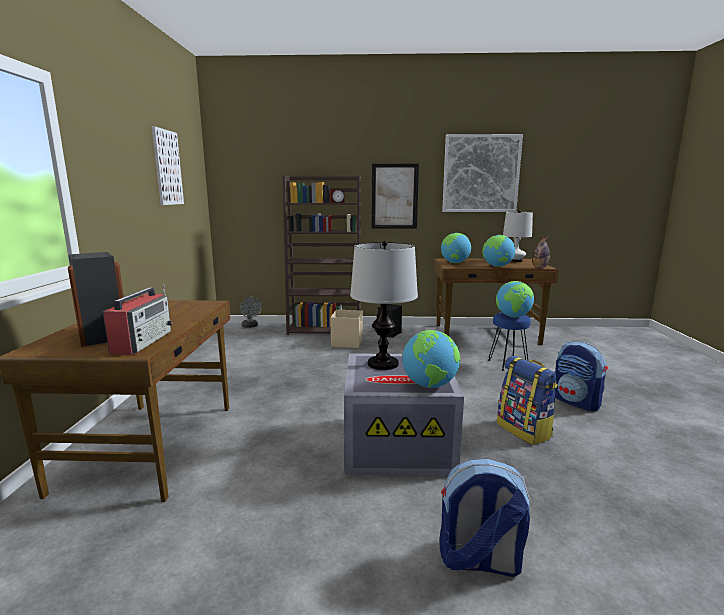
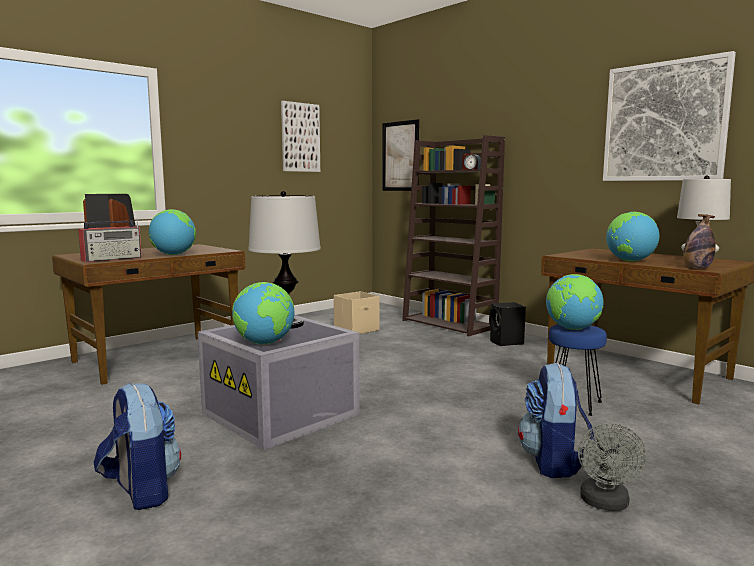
camera: 45 degrees right, 5 degrees down
grey fan [240,297,262,328] -> grey fan moved to [578,423,646,511]
beige storage box [331,310,363,348] -> beige storage box moved to [334,291,379,334]
picture [372,163,419,229] -> picture moved to [382,119,419,191]
globe [441,233,471,263] -> globe moved to [149,209,196,255]
backpack [497,356,558,445] -> none

